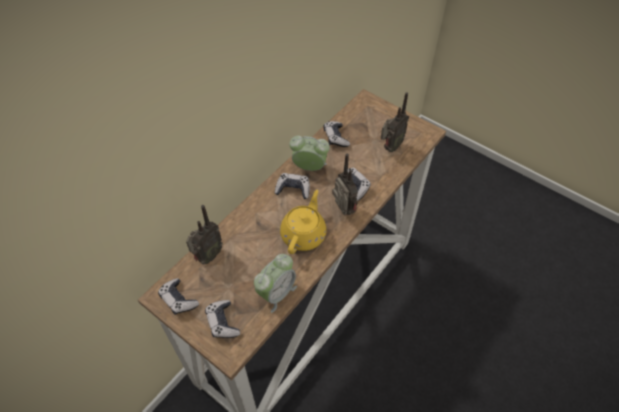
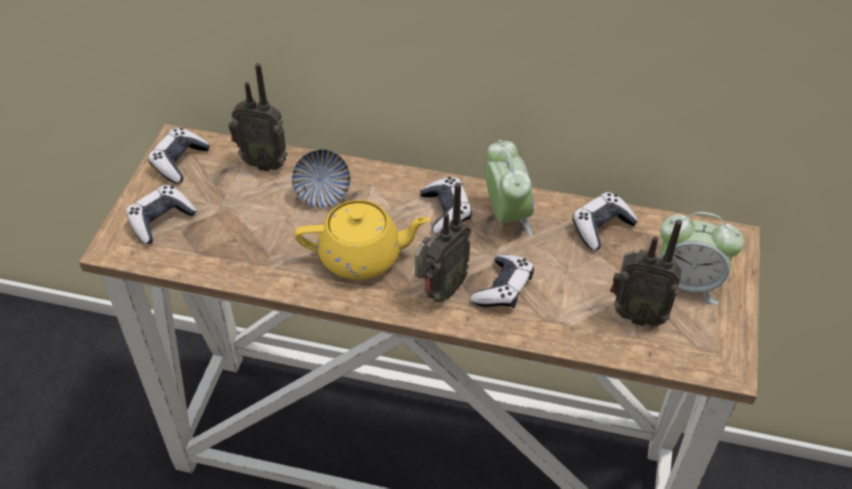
camera: 65 degrees right, 5 degrees down
alarm clock [254,254,297,313] -> alarm clock moved to [660,212,744,305]
none -> bowl [292,149,351,208]

